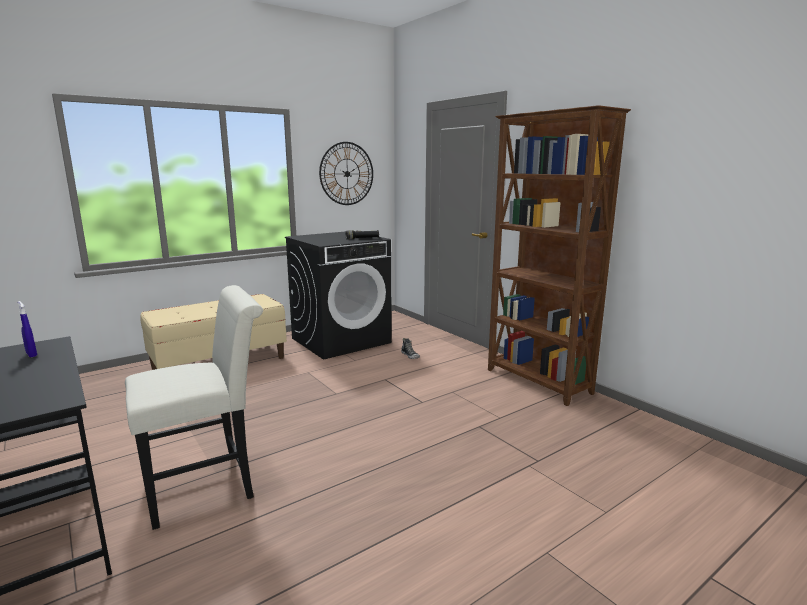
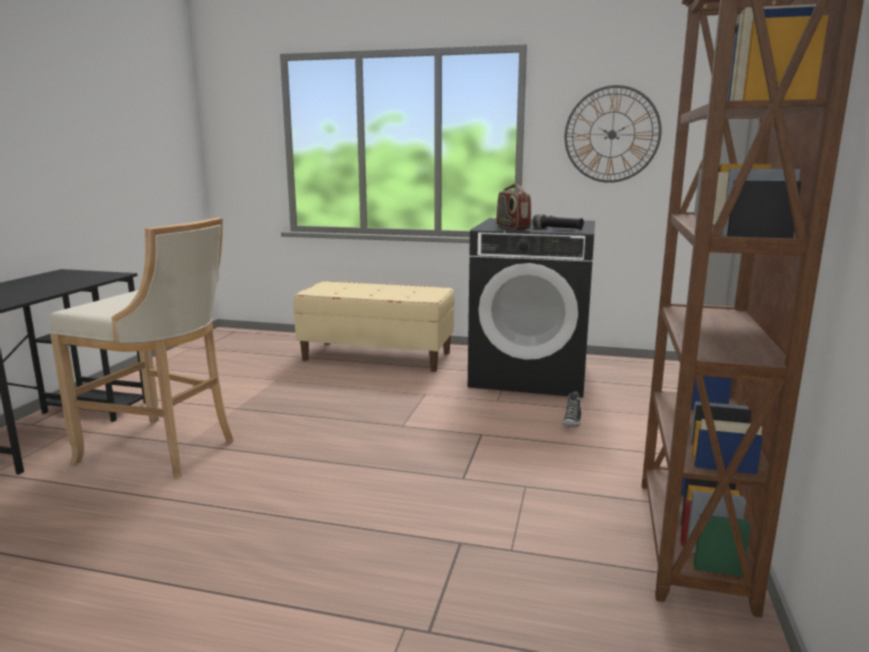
camera: 50 degrees right, 0 degrees up
blue spray bottle [18,301,37,357] -> none
white chair [125,285,263,530] -> beige stool [49,218,234,478]
none -> radio [497,184,531,229]

